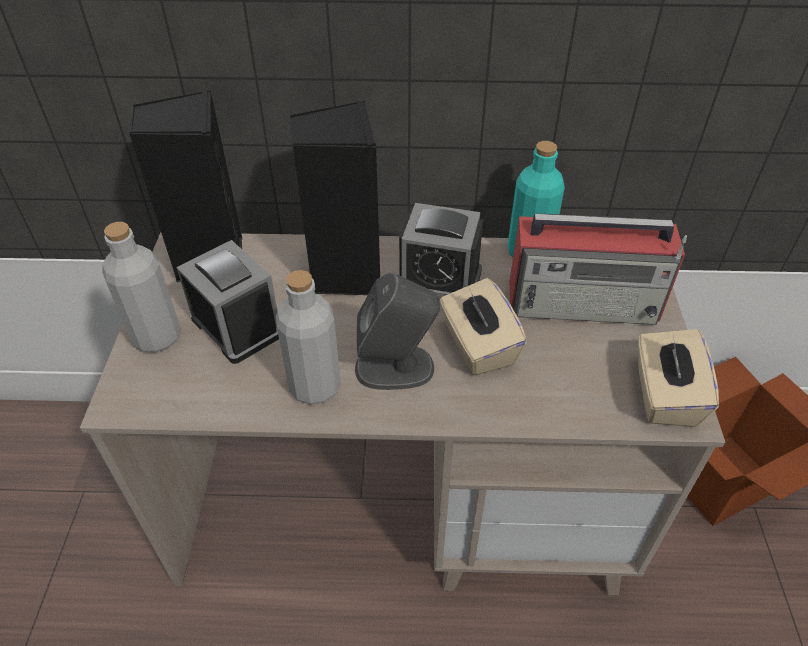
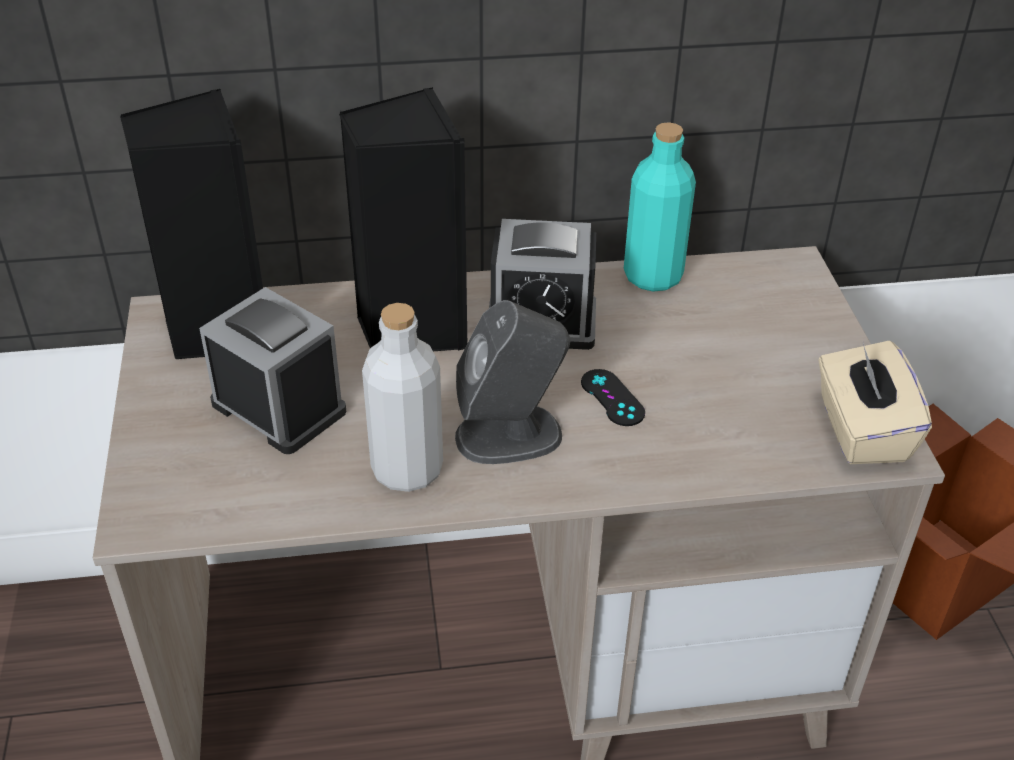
camera: 10 degrees left, 5 degrees down
grey bottle [102,222,181,352] -> none
beige tissue box [440,278,527,375] -> black game controller [581,369,645,426]
radio [509,213,687,325] -> none

